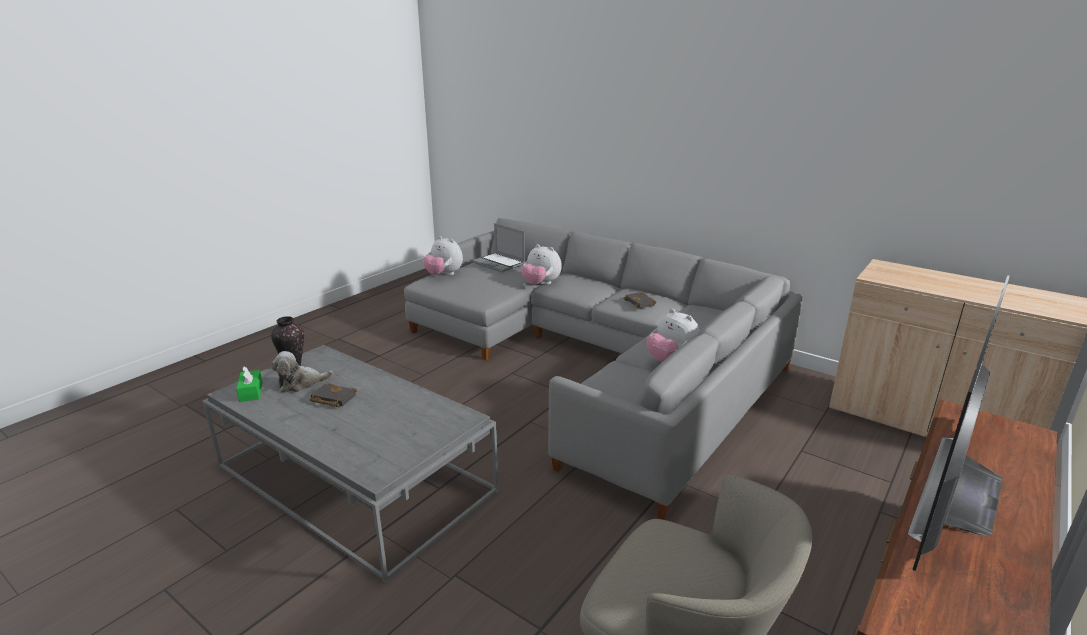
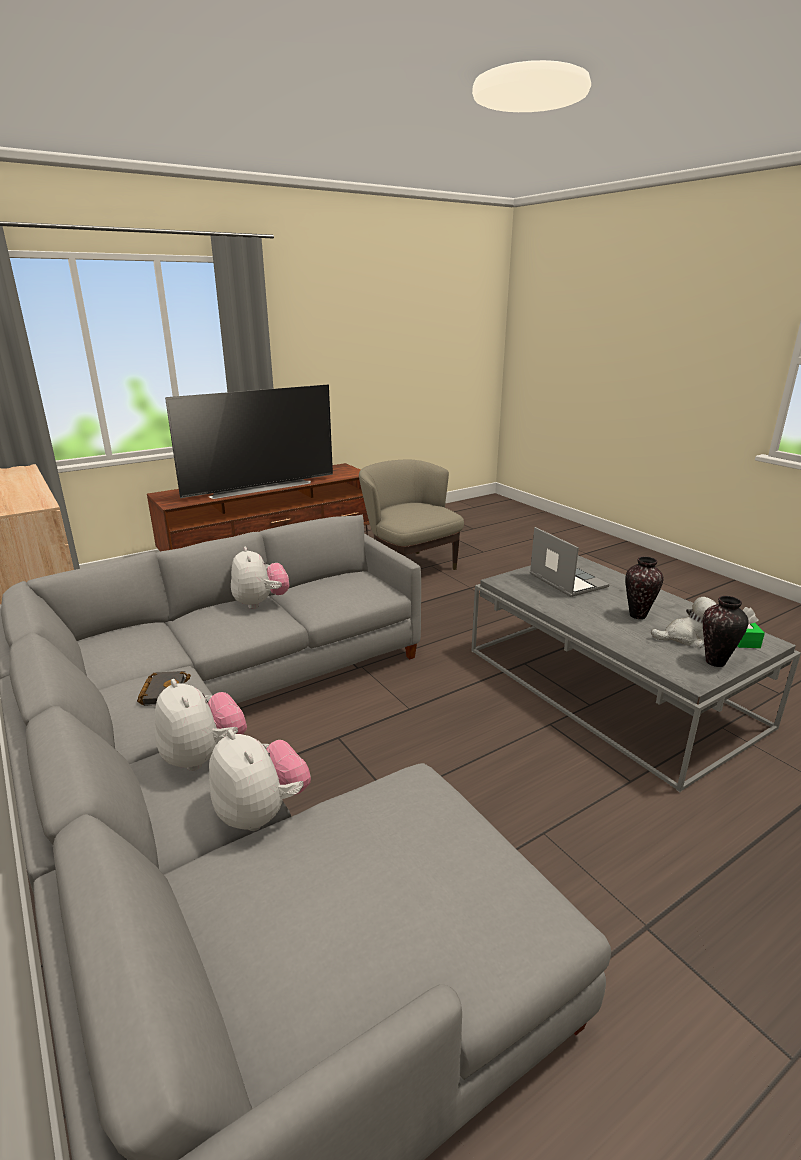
camera: 160 degrees left, 0 degrees up
black book [310,383,357,408] -> vase [625,556,664,619]
plush toy [423,236,463,275] -> plush toy moved to [155,679,247,771]
laptop [473,223,525,272] -> laptop moved to [530,527,610,597]

